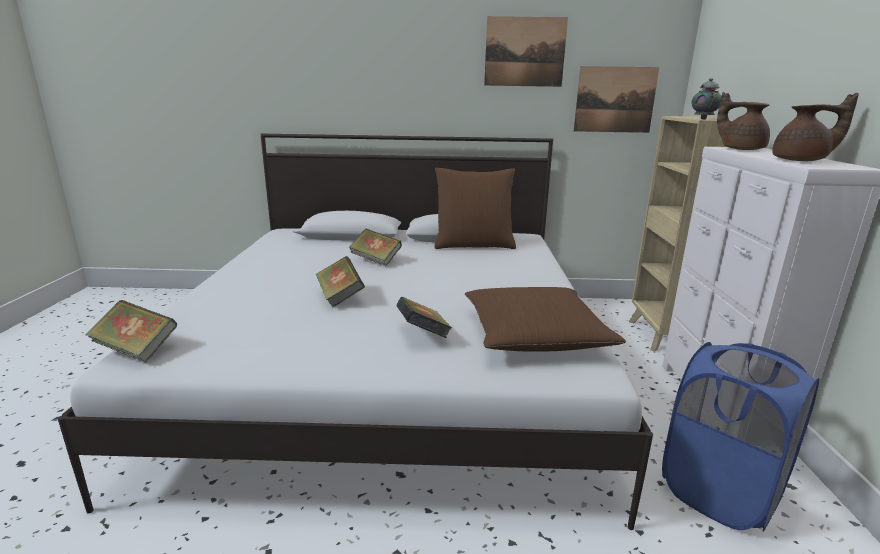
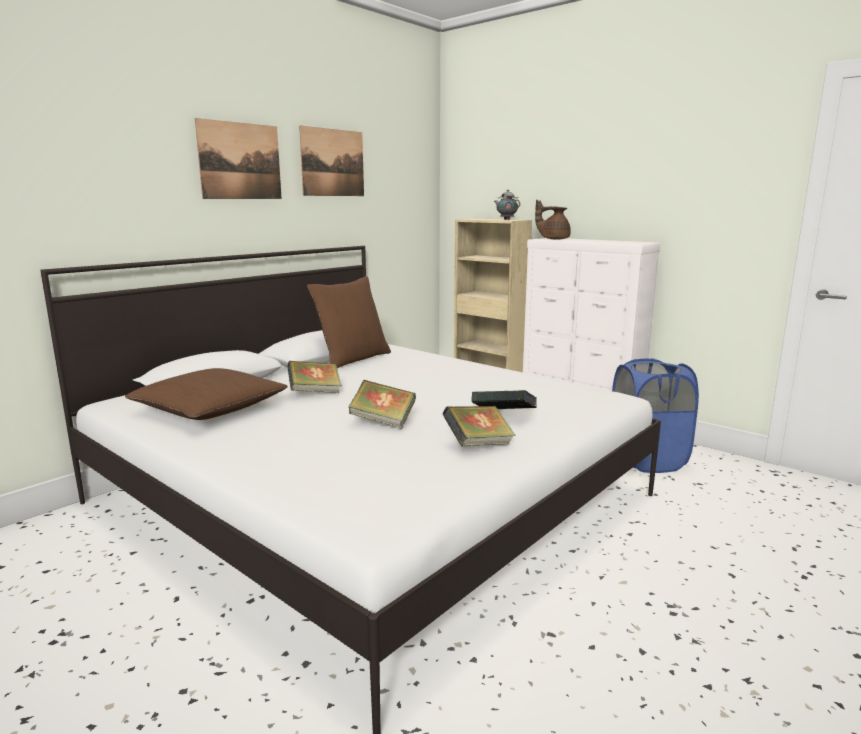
camera: 50 degrees left, 5 degrees down
book [85,300,178,363] -> book moved to [443,406,516,446]
brown pillow [465,287,626,352] -> brown pillow moved to [125,368,288,420]
picture [573,66,659,133] -> picture moved to [195,118,282,199]
brown teapot [772,93,859,161] -> none

